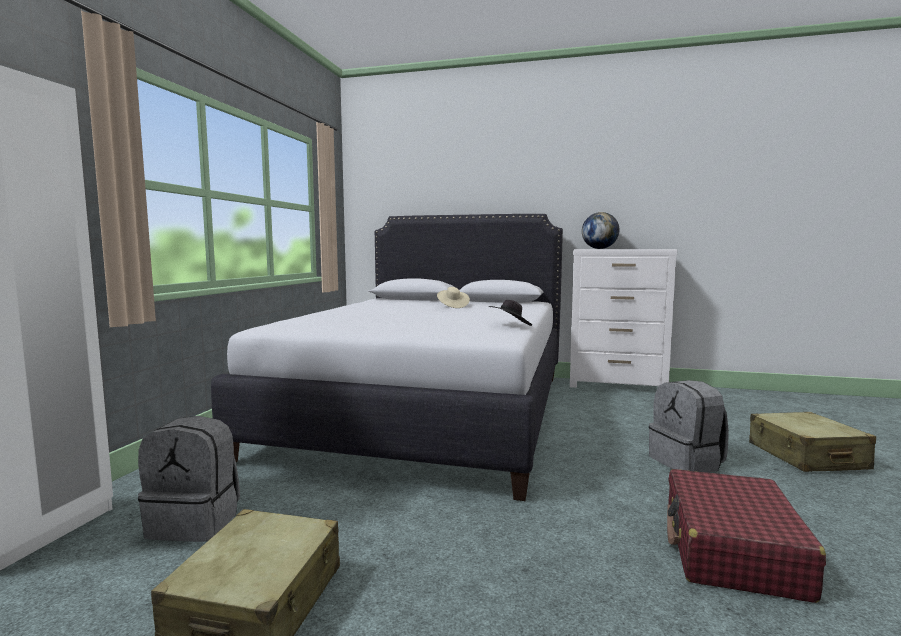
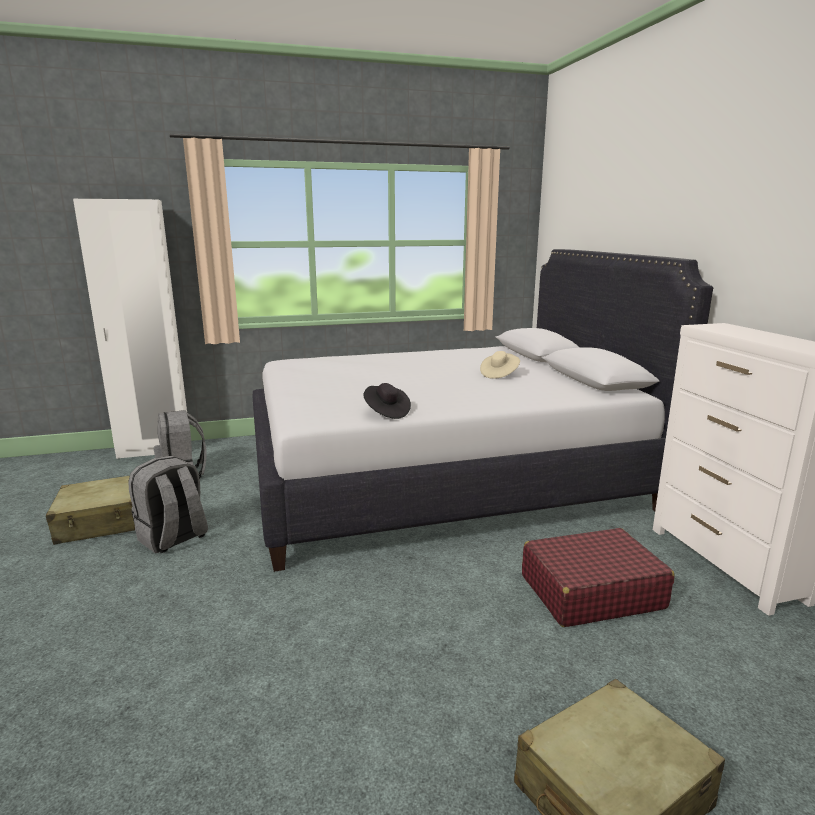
camera: 60 degrees right, 10 degrees up
globe [582,212,619,249] -> none
grey backpack [649,380,729,473] -> grey backpack moved to [128,456,208,554]
red suitcase [667,469,826,603] -> red suitcase moved to [522,528,675,627]

